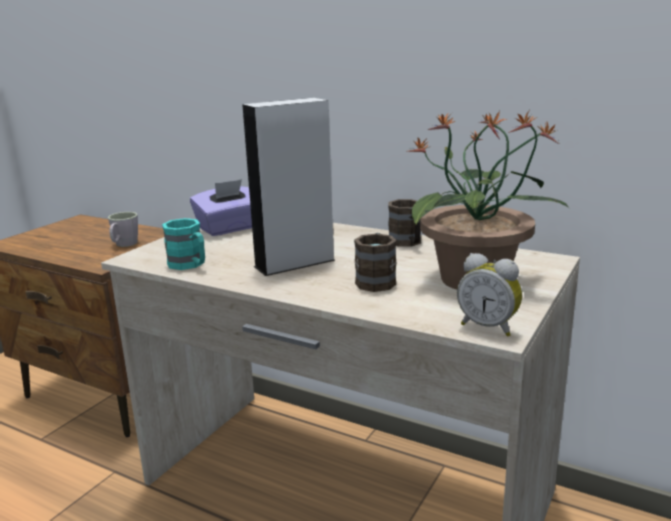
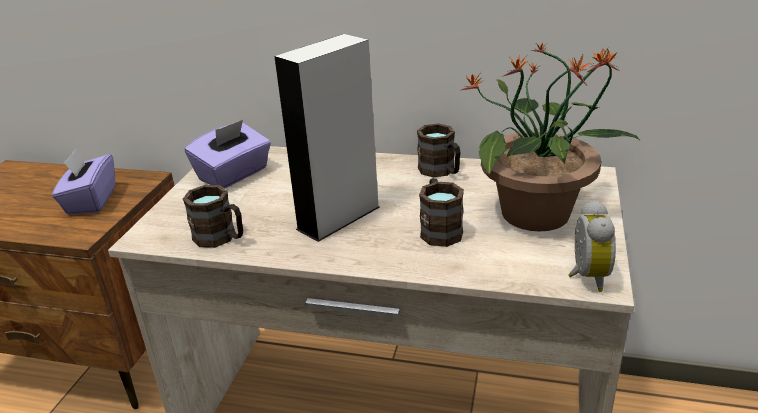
camera: 15 degrees left, 10 degrees up
grey mug [108,212,138,247] -> purple tissue box [52,149,115,215]
turquoise mug [162,218,205,270] -> brown mug [183,185,243,248]
alarm clock [457,253,522,337] -> alarm clock turned 105 degrees counterclockwise [568,200,616,292]

